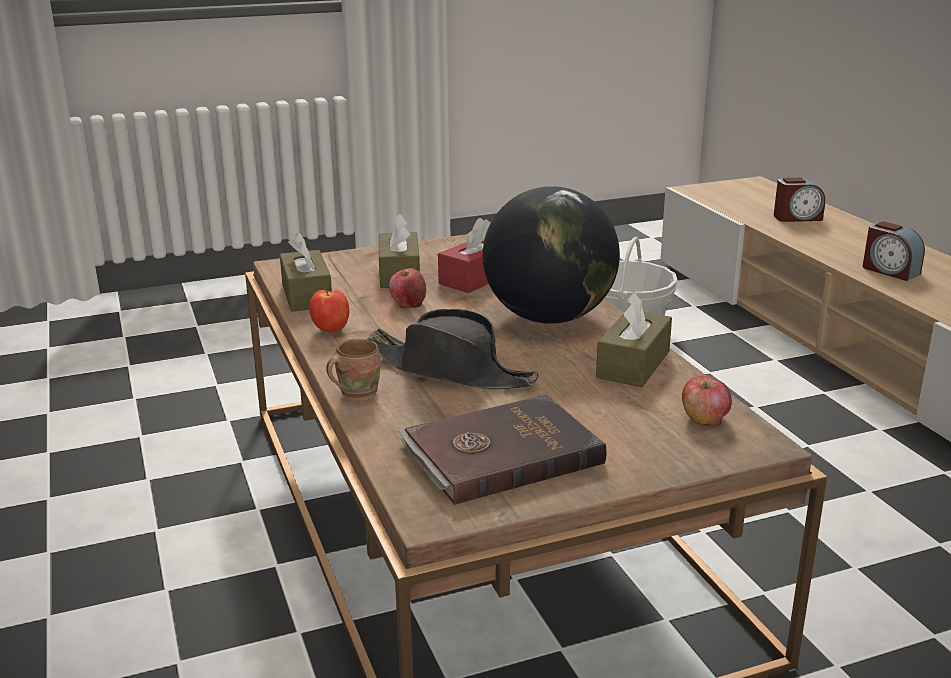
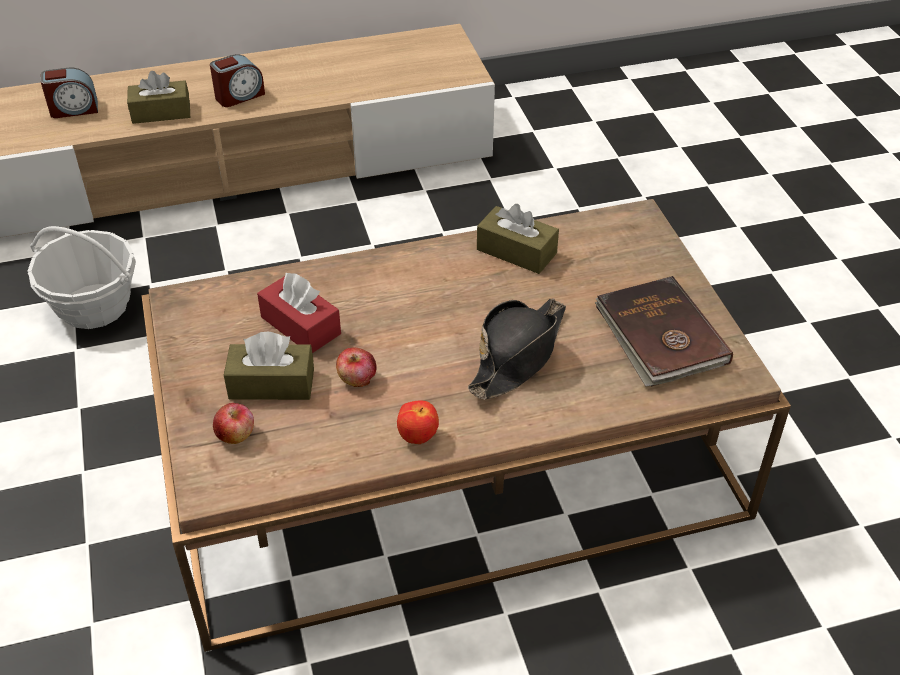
camera: 85 degrees left, 20 degrees up
brown tissue box [280,232,332,312] -> brown tissue box moved to [127,71,190,124]
brown mug [326,339,381,401] -> none
globe [483,186,620,324] -> none
apple [682,376,732,426] -> apple moved to [213,403,254,444]
alarm clock [774,178,825,222] -> alarm clock turned 75 degrees clockwise [40,68,98,118]

